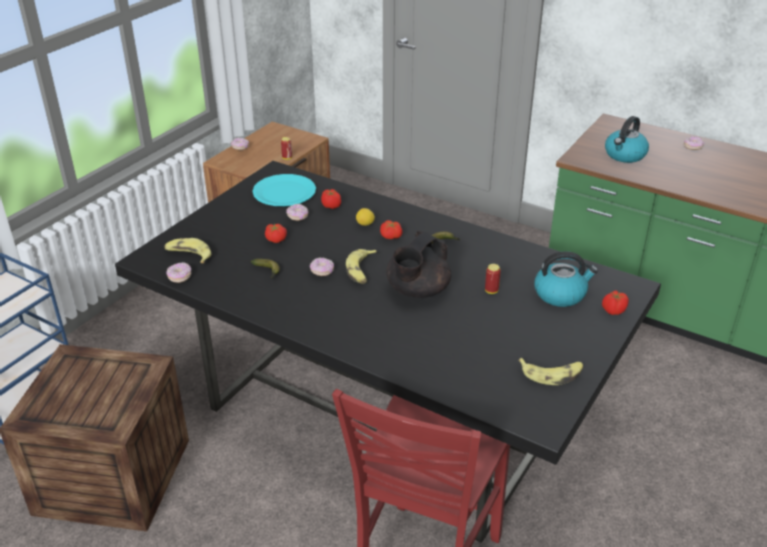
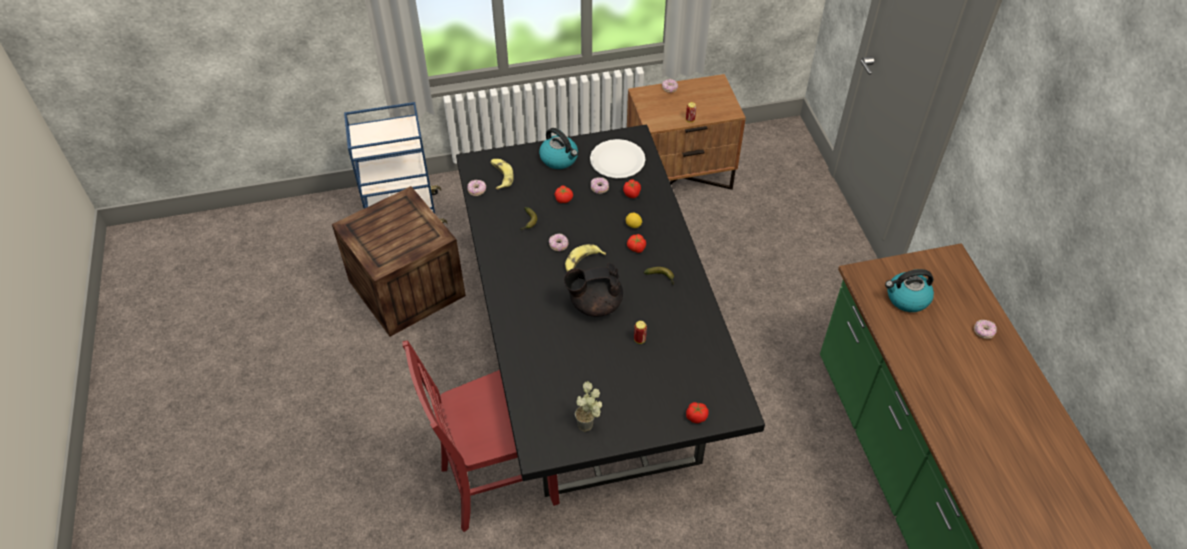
camera: 45 degrees right, 15 degrees up
turquoise plate [253,174,316,206] -> white plate [590,139,646,178]
banana [519,358,583,385] -> potted plant [575,381,602,432]
kettle [534,251,598,307] -> kettle moved to [539,128,578,169]

